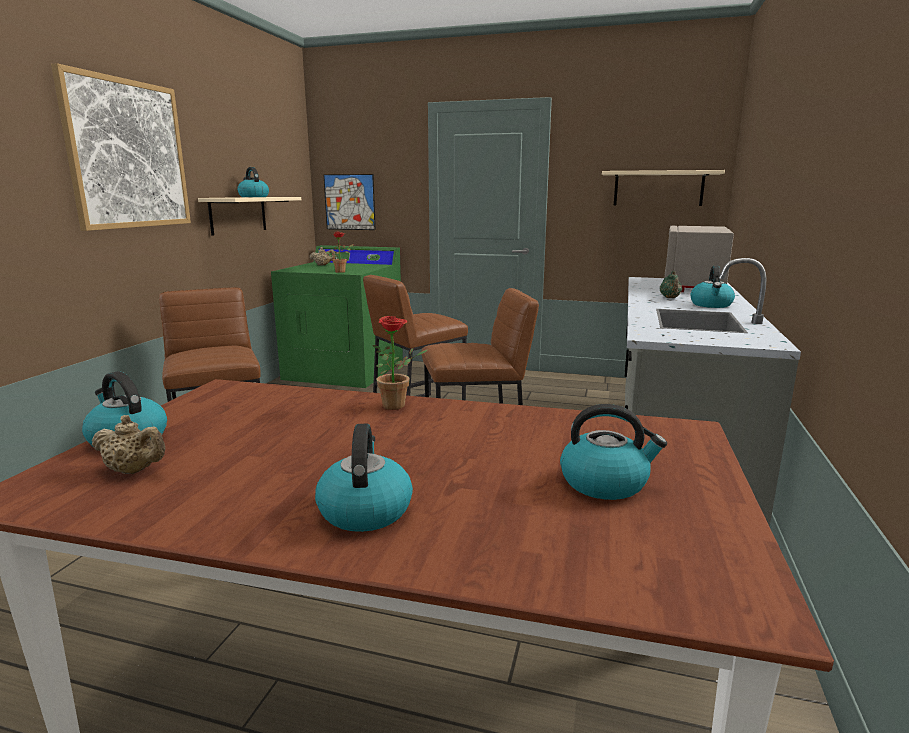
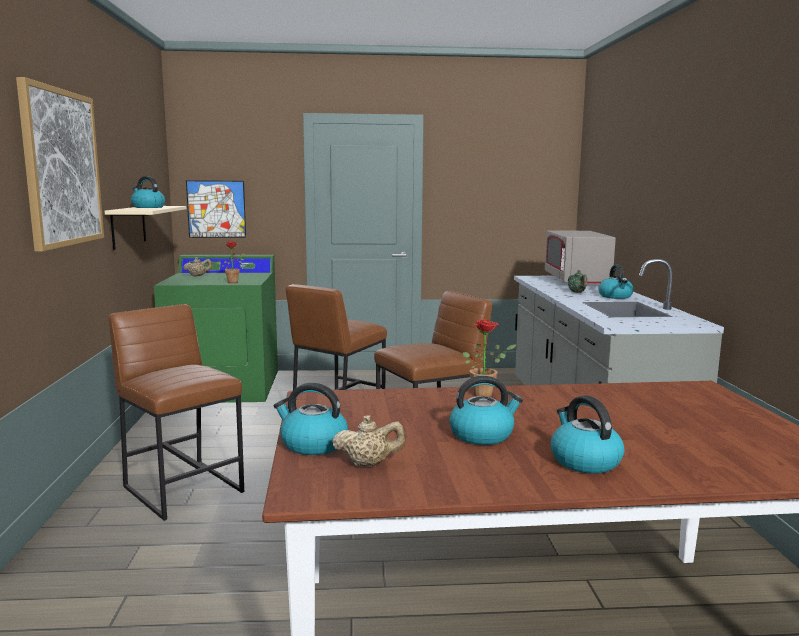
camera: 20 degrees left, 5 degrees down
kettle [560,404,667,500] -> kettle moved to [449,376,523,445]
beige shelf [602,170,725,206] -> none

